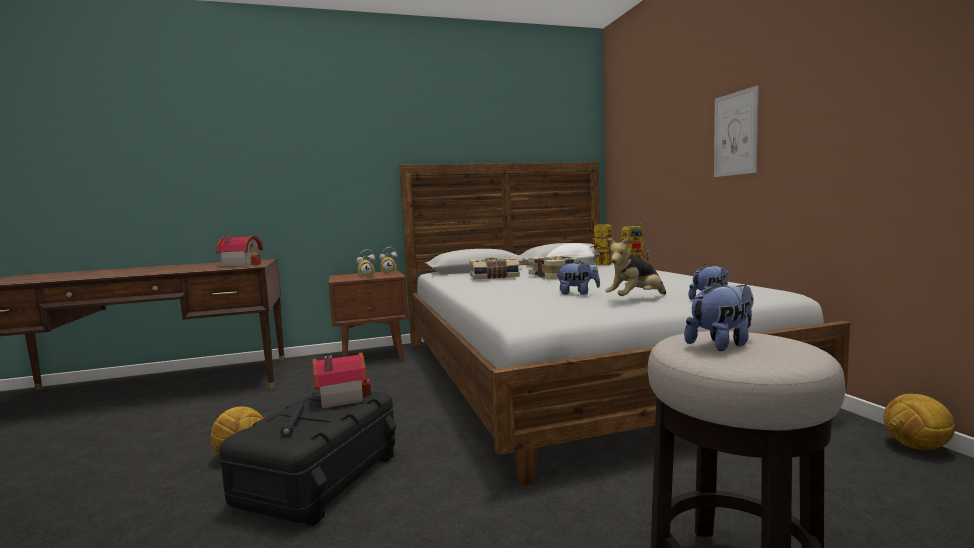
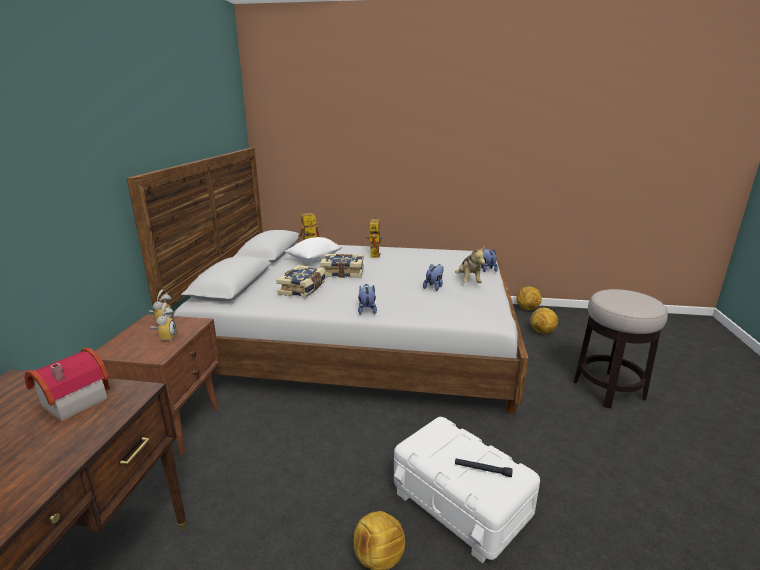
camera: 65 degrees left, 15 degrees up
black storage box [220,390,396,526] -> white storage box [394,417,540,563]
toy house [312,352,371,409] -> none
plush toy [684,281,754,351] -> plush toy moved to [358,284,377,315]
picture [714,85,759,177] -> none
none -> football [530,308,558,334]

